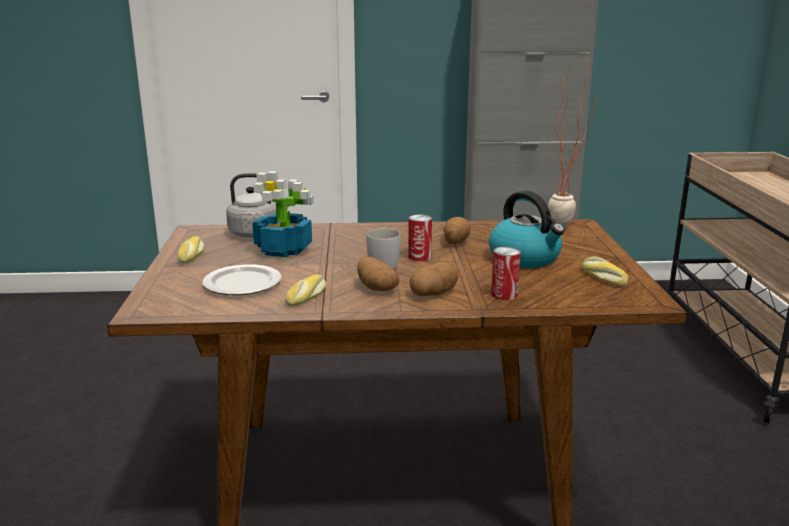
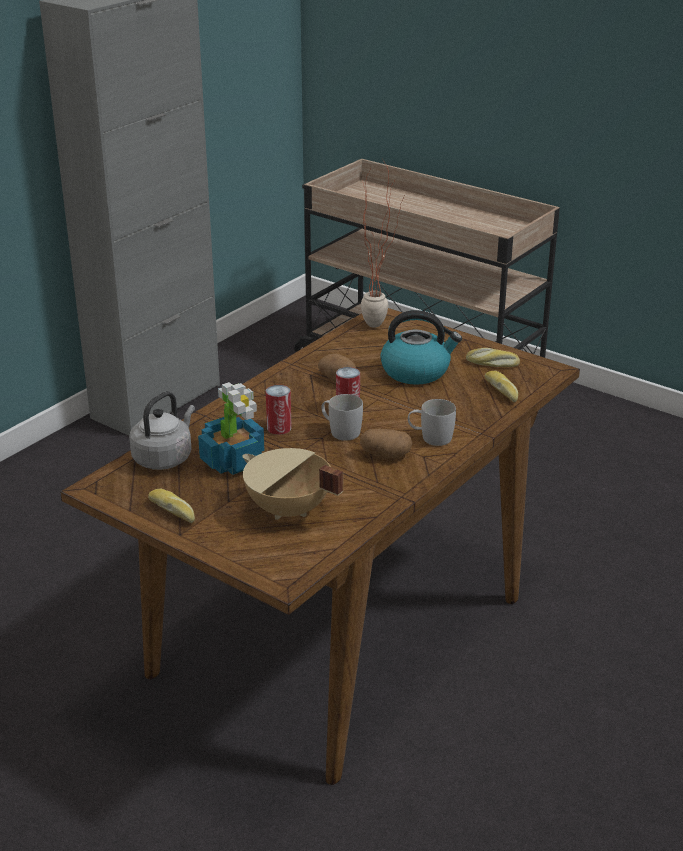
camera: 50 degrees left, 10 degrees up
plate [203,264,282,295] -> beige cooking pot [242,448,343,520]
bread [285,275,326,306] -> bread moved to [484,371,518,402]
potato [409,263,458,296] -> white mug [408,399,456,446]
can [491,247,521,300] -> can moved to [266,385,292,435]

